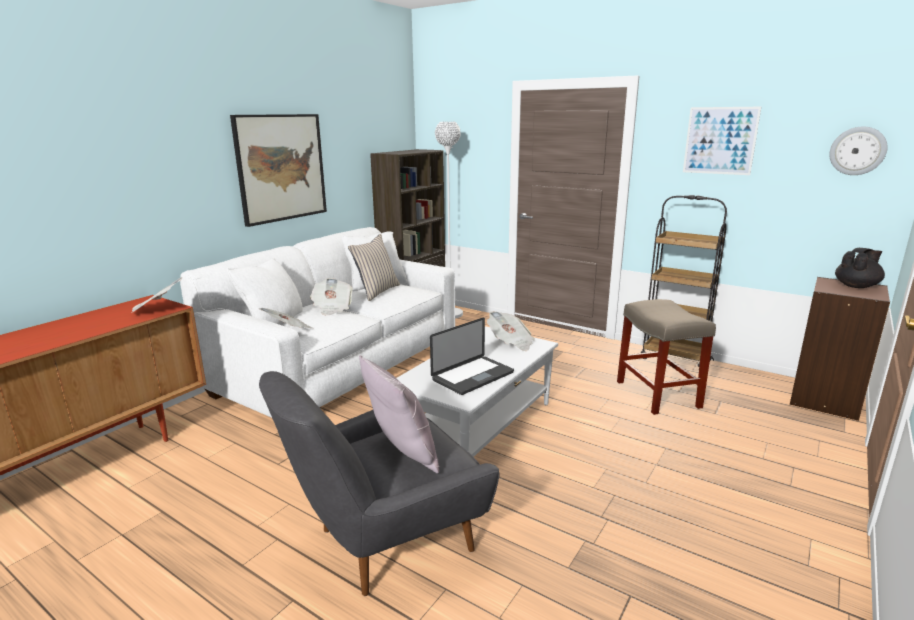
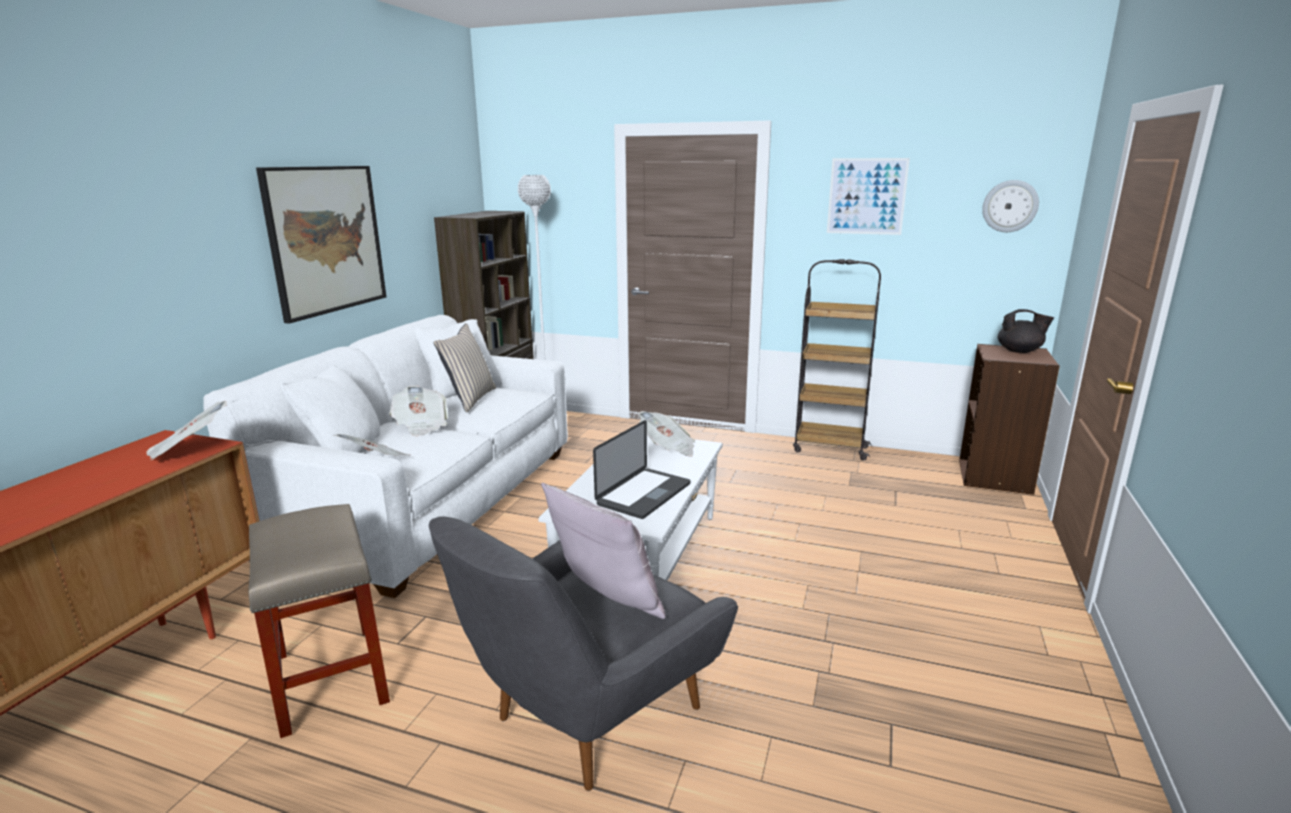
camera: 15 degrees left, 0 degrees up
beige stool [617,299,716,415] -> beige stool moved to [248,504,390,738]
black teapot [835,248,885,288] -> black teapot turned 60 degrees clockwise [998,309,1054,353]

